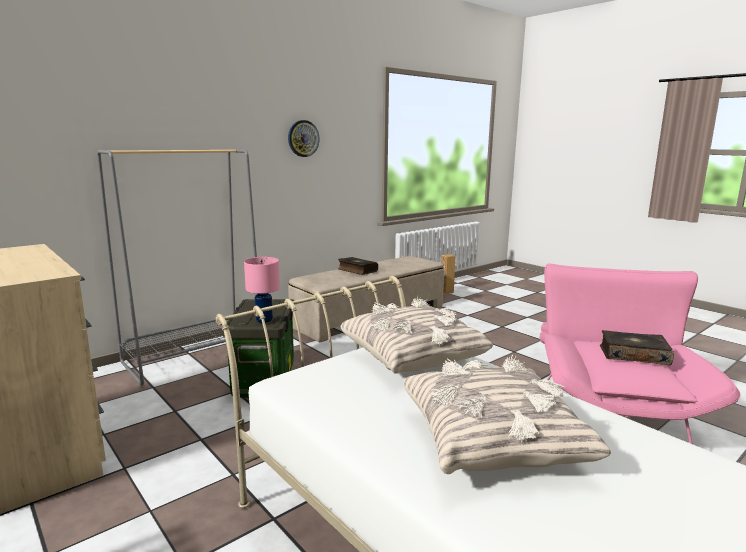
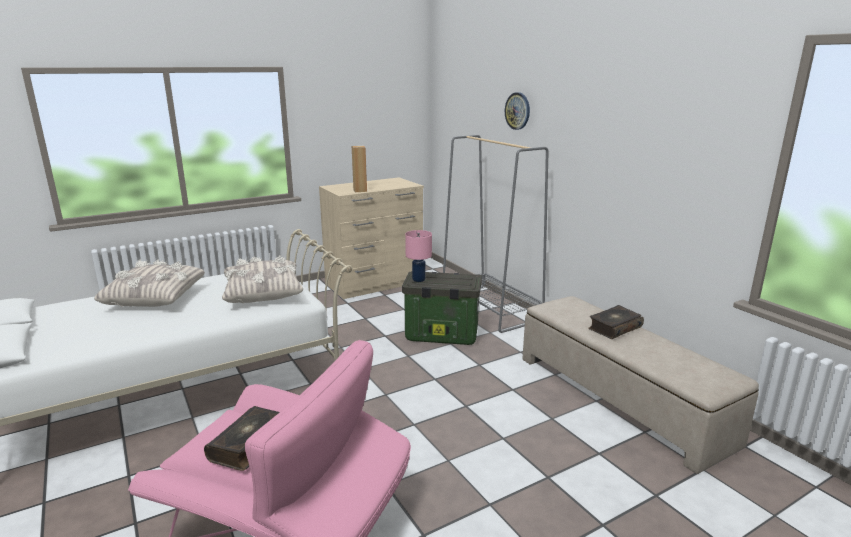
camera: 100 degrees right, 5 degrees up
wall clock [288,120,320,157] -> wall clock moved to [505,92,530,130]
brown speaker [441,254,455,294] -> brown speaker moved to [352,146,367,192]

